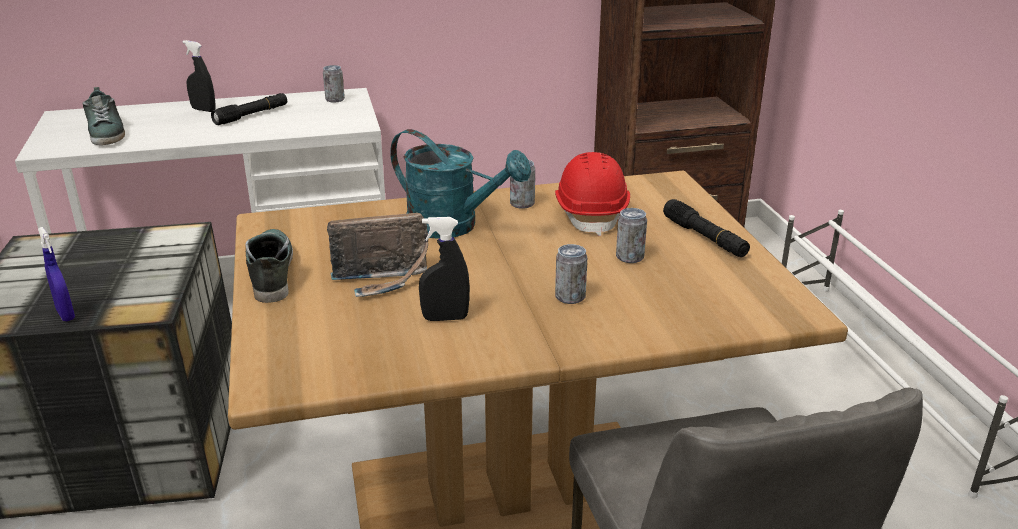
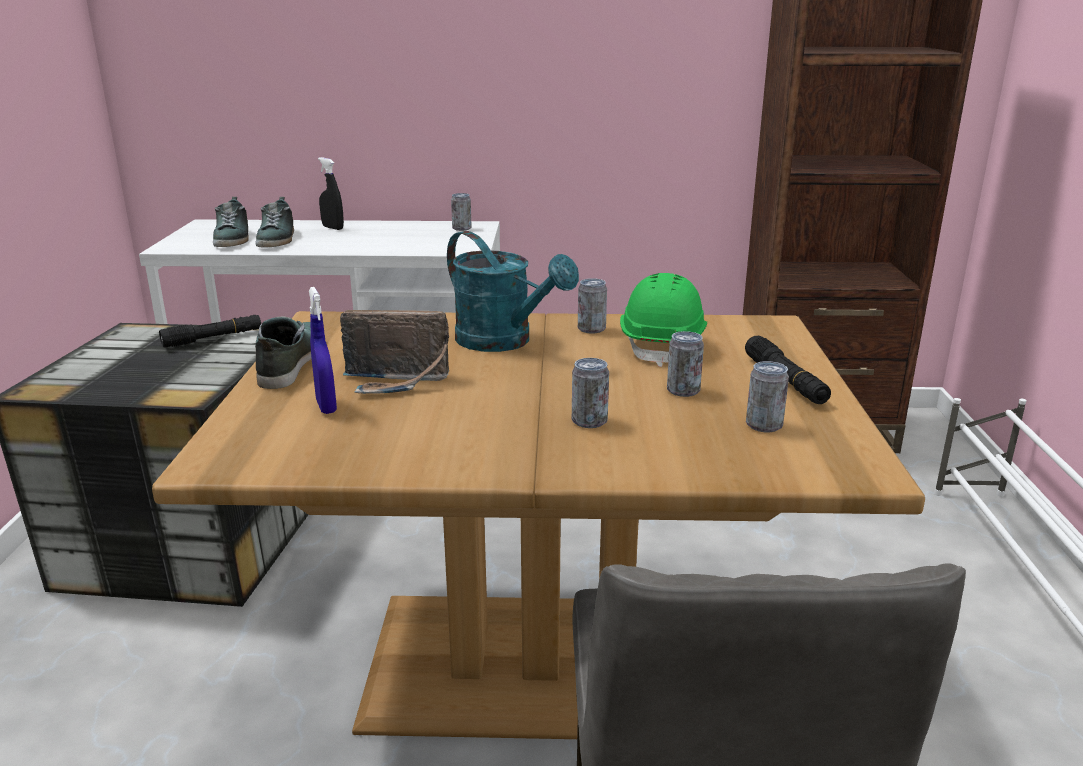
camera: 15 degrees right, 5 degrees down
blue spray bottle [38,227,75,321] -> blue spray bottle moved to [309,287,337,414]
black flashlight [211,93,287,125] -> black flashlight moved to [159,315,261,348]
black spray bottle [419,217,470,321] -> none
red hard hat [555,152,630,236] -> green hard hat [620,273,707,367]
none -> shoe [255,197,294,247]
none -> can [746,361,789,432]

